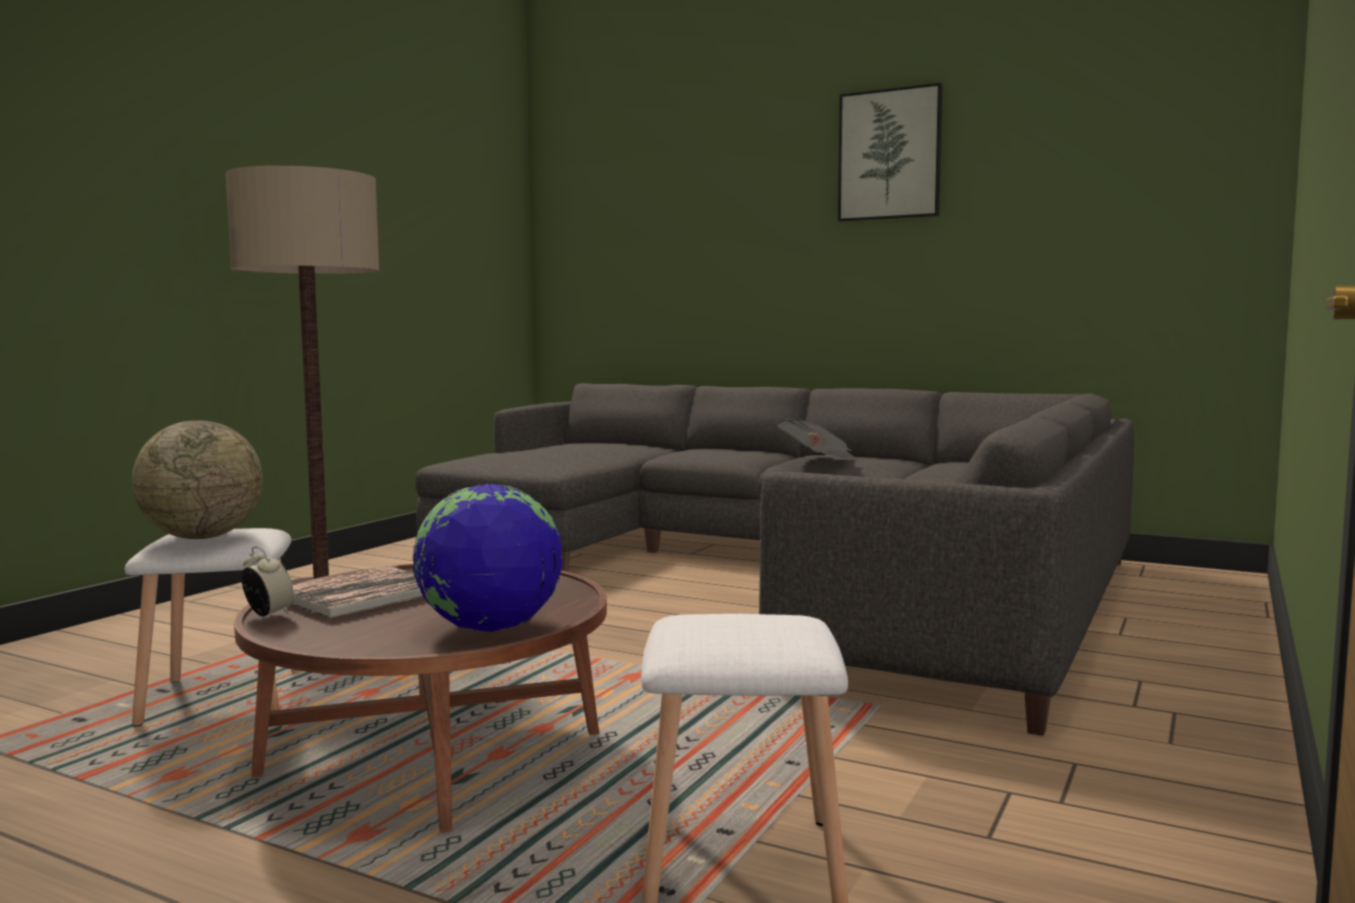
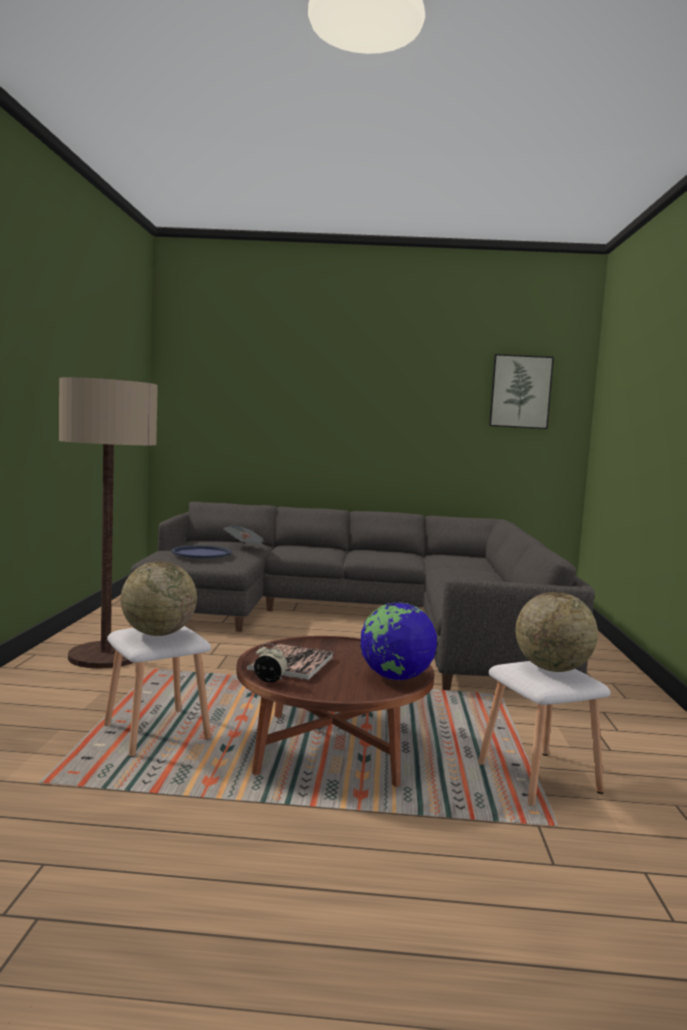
camera: 25 degrees left, 0 degrees up
newspaper [777,419,856,459] -> newspaper moved to [223,525,264,546]
picture [838,83,942,222] -> picture moved to [489,354,554,429]
none -> blue tray [171,545,232,558]
none -> globe [516,592,598,672]

